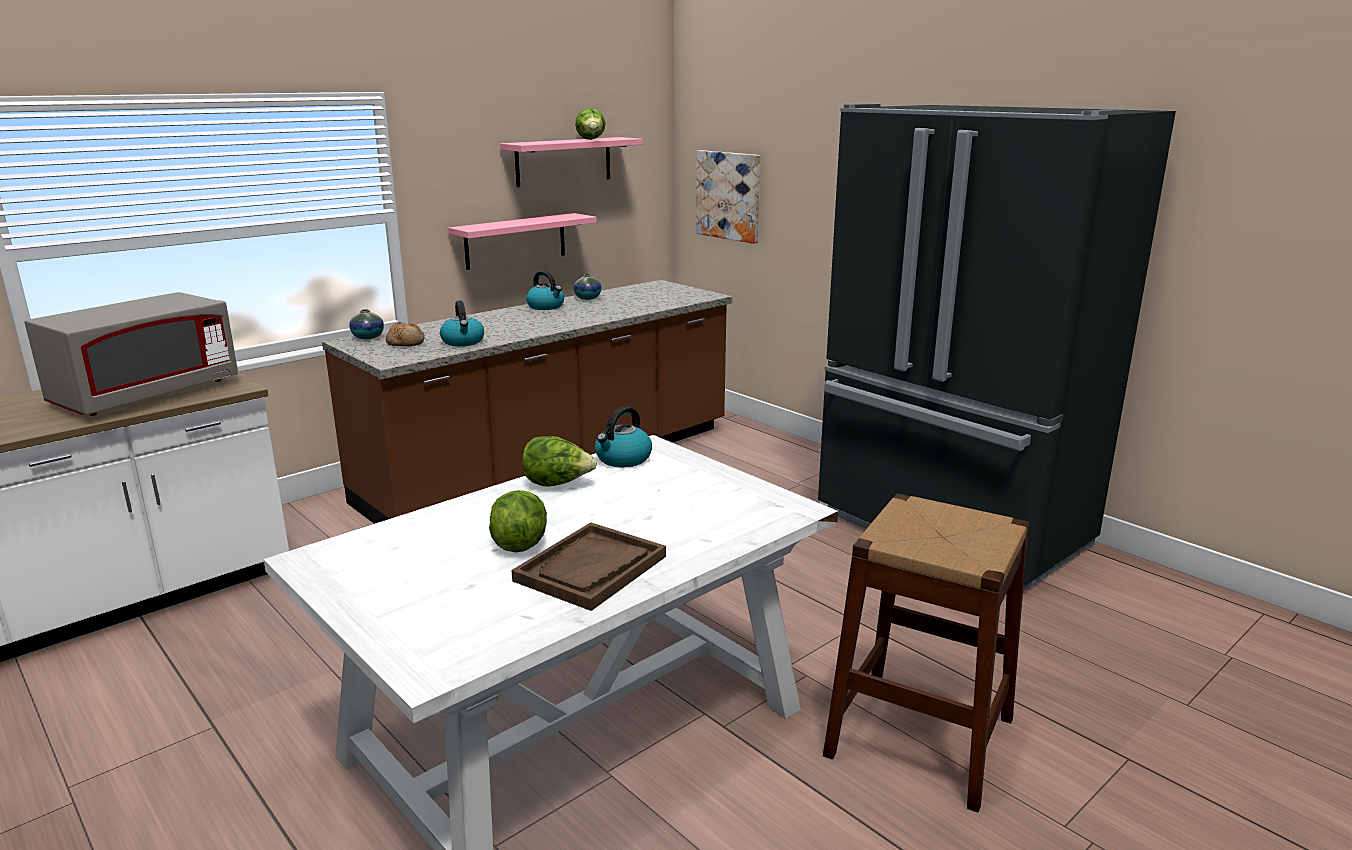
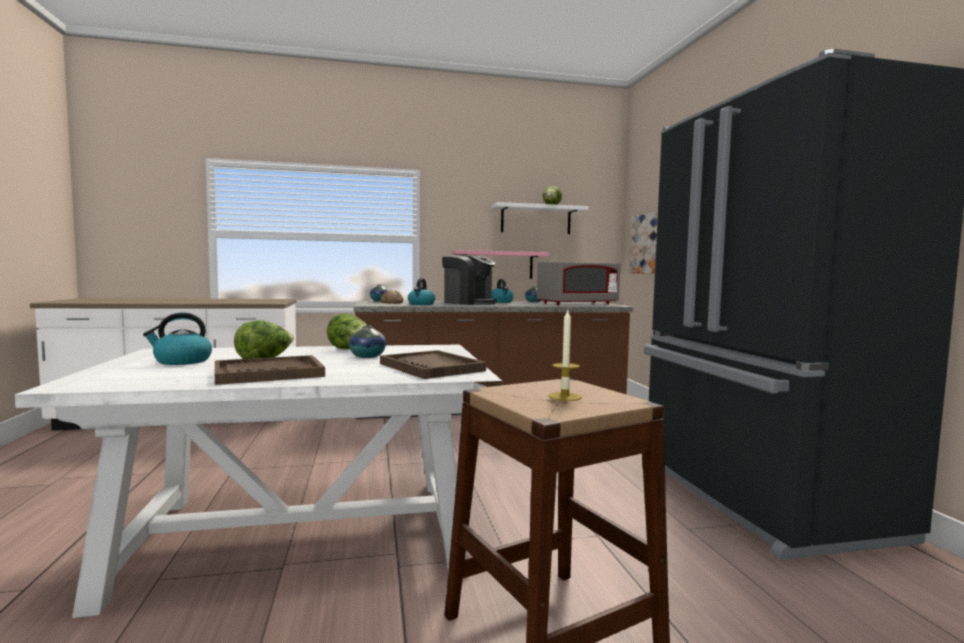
camera: 30 degrees right, 15 degrees down
grey microwave [24,292,238,416] -> grey microwave moved to [537,262,621,305]
pink shelf [500,137,643,187] -> white shelf [492,202,589,234]
kettle [595,406,652,467] -> kettle moved to [143,312,212,365]
none -> vase [349,326,386,358]
none -> brown tray [380,350,486,379]
none -> coffee machine [442,254,497,305]
none -> candle [548,310,581,401]

